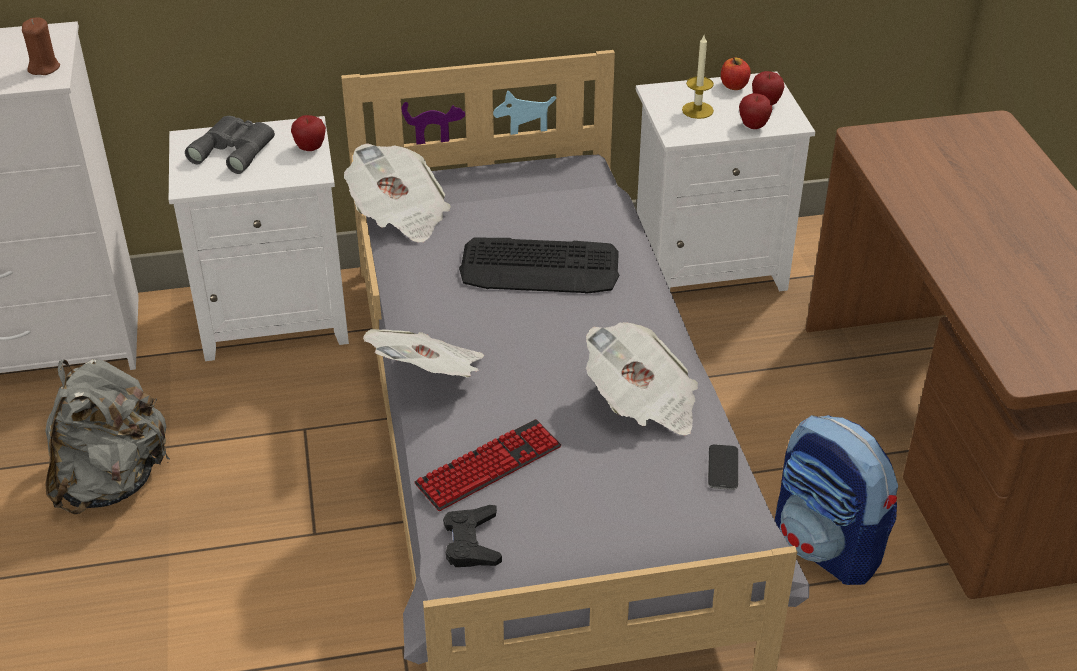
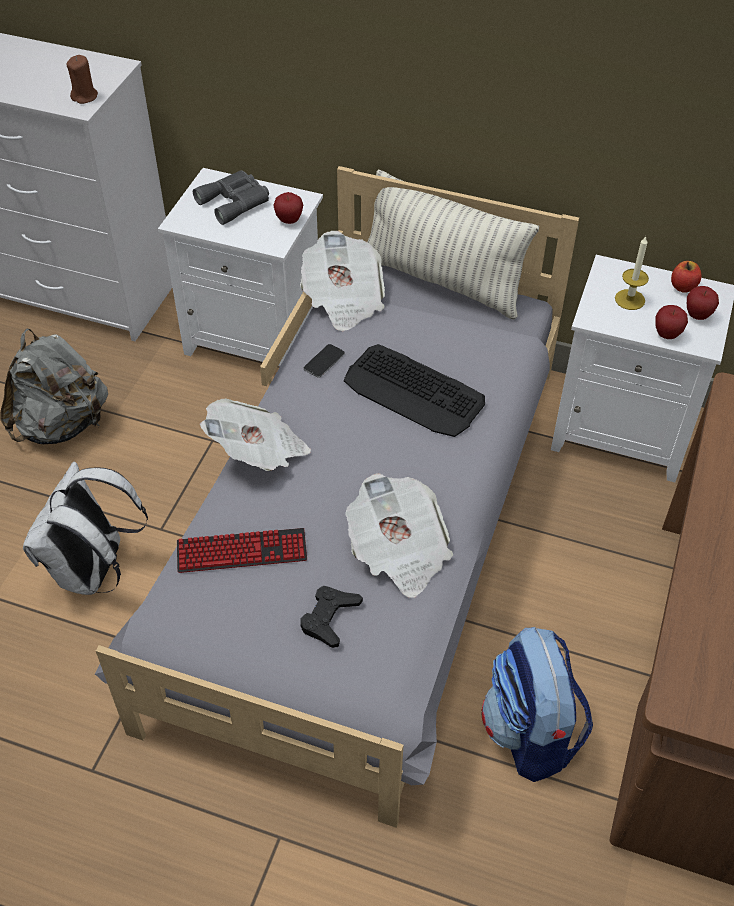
camera: 30 degrees right, 10 degrees up
black game controller [443,505,502,567] -> black game controller moved to [300,586,363,648]
phone [708,445,738,490] -> phone moved to [304,344,345,378]
none -> white backpack [23,462,148,595]
none -> pillow [368,169,539,320]

